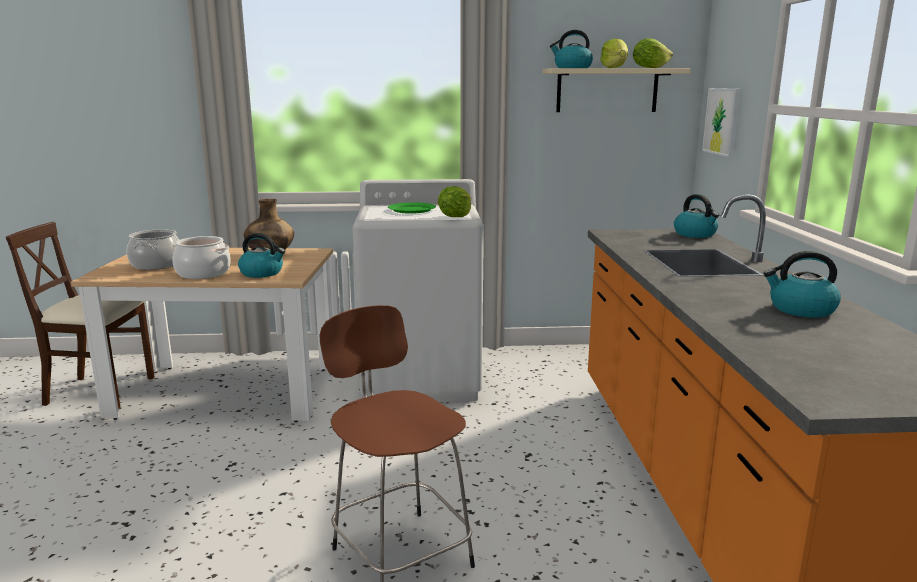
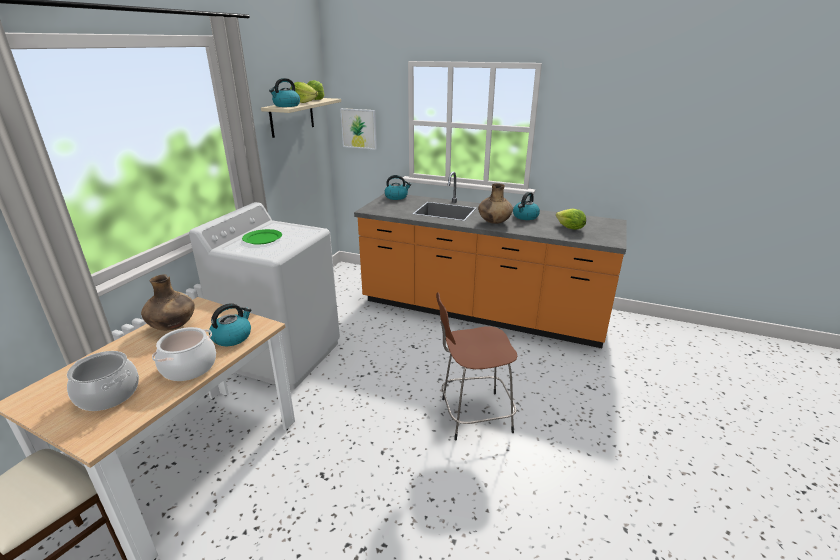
camera: 65 degrees left, 10 degrees up
lettuce [438,186,471,217] -> lettuce moved to [556,208,586,230]
none -> brown vase [478,183,513,224]

